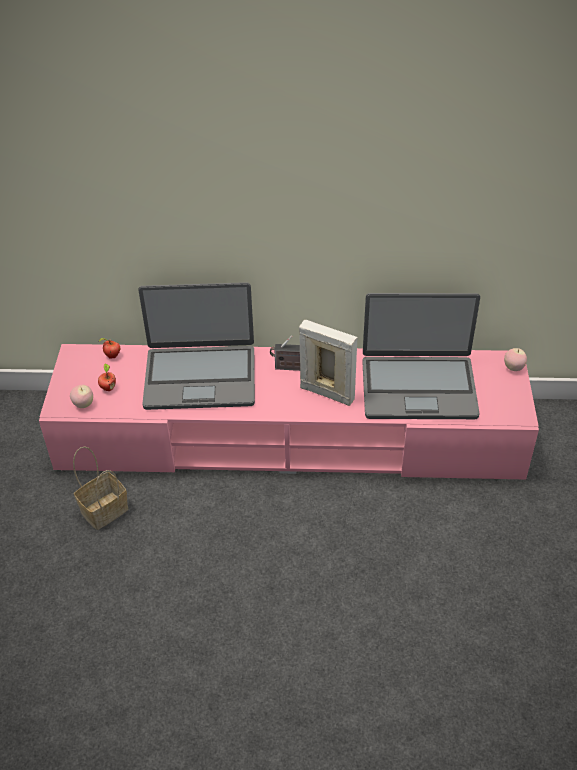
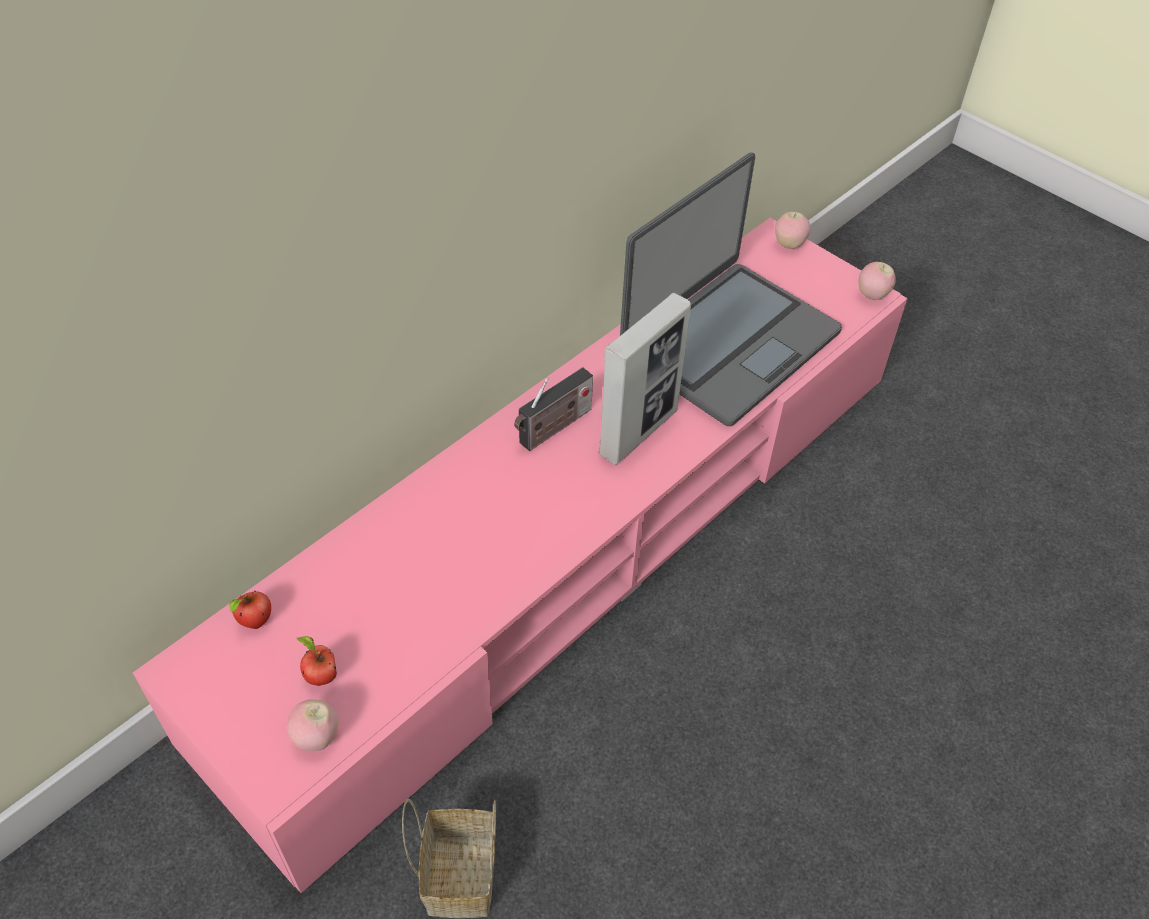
camera: 50 degrees left, 5 degrees up
laptop [138,282,255,410] -> none
picture frame [299,320,357,406] -> picture frame turned 150 degrees clockwise [599,293,691,465]
none -> apple [859,262,896,300]

